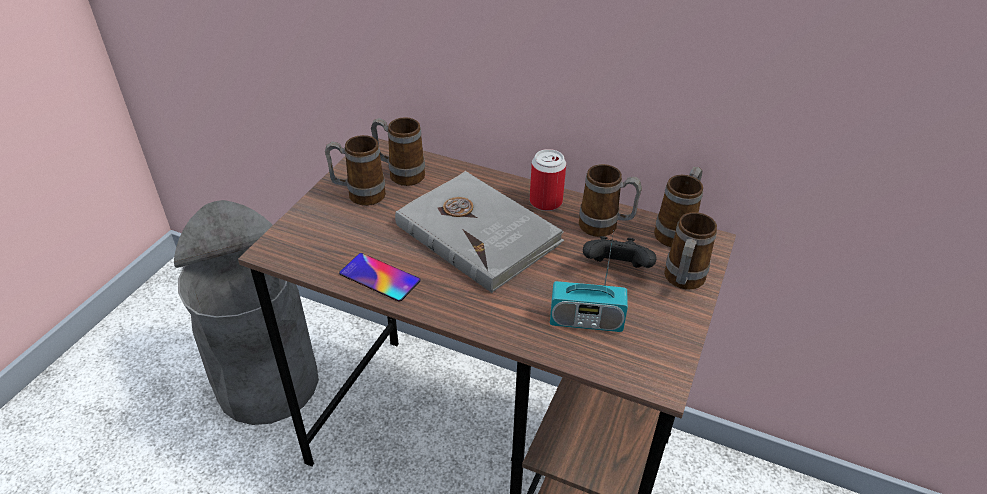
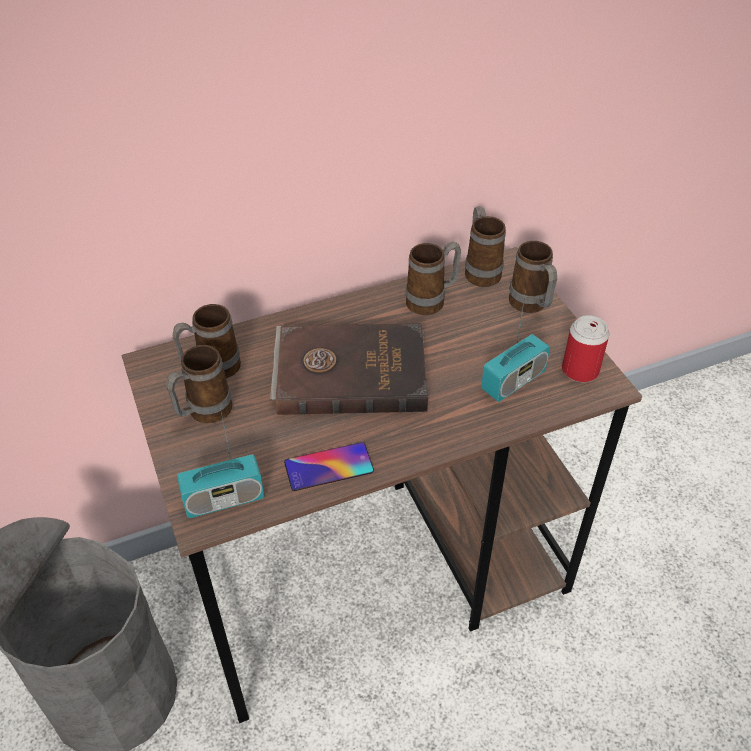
camera: 45 degrees left, 5 degrees up
grey book [395,171,564,293] -> brown book [270,323,428,415]
can [530,149,566,211] -> can moved to [562,315,609,382]
black game controller [583,236,656,268] -> none
none -> radio [177,408,264,518]

